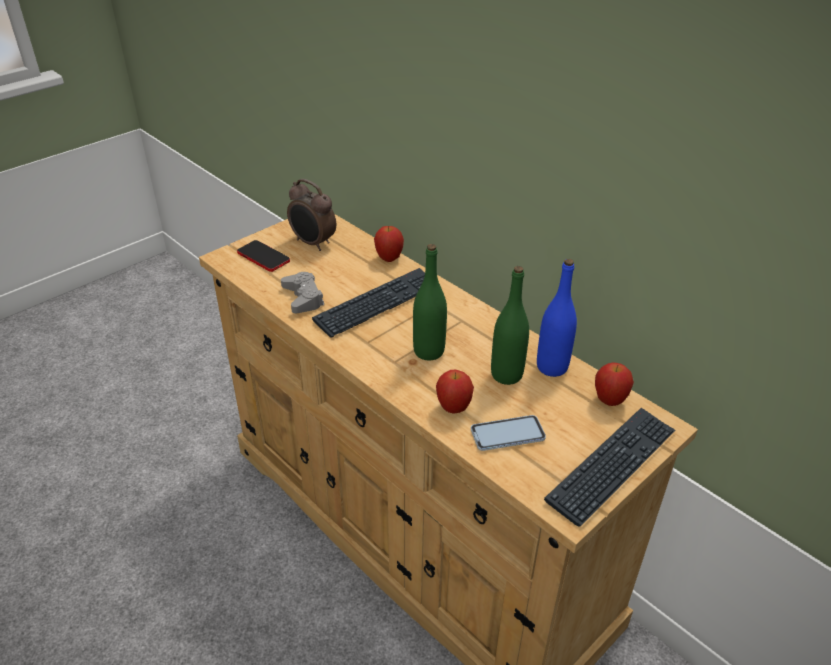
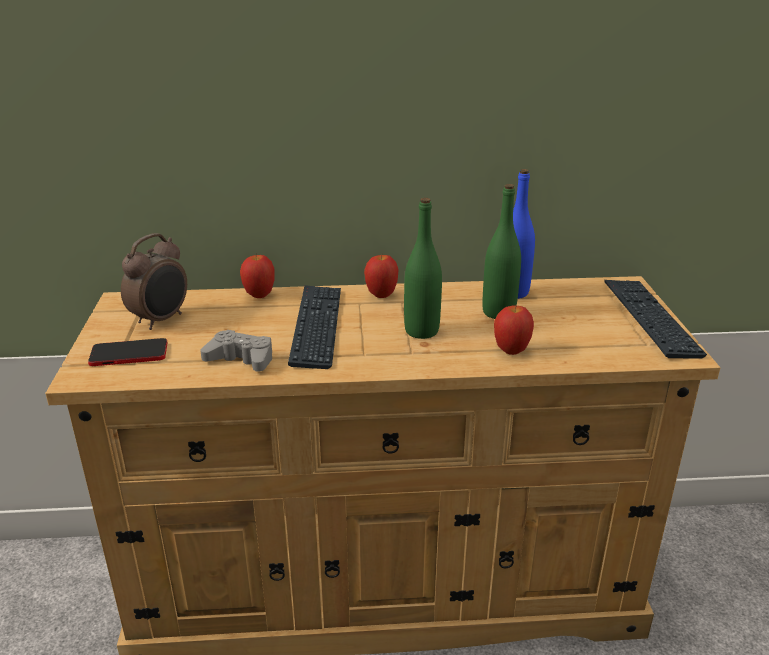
camera: 50 degrees left, 10 degrees down
alarm clock [287,179,336,251] -> alarm clock turned 45 degrees counterclockwise [121,233,187,330]
phone [471,415,546,451] -> none
apple [595,363,634,406] -> apple moved to [364,254,398,298]

